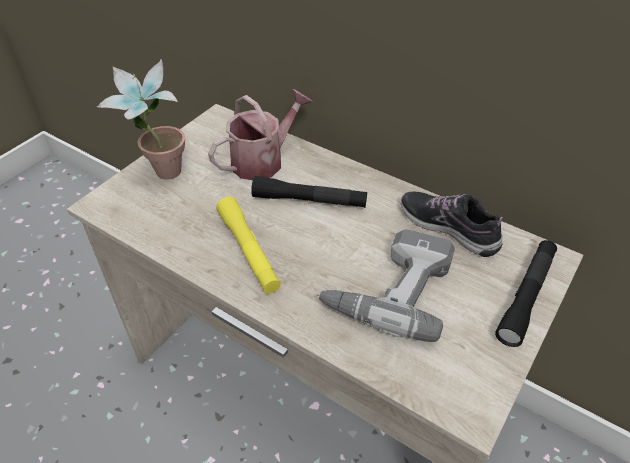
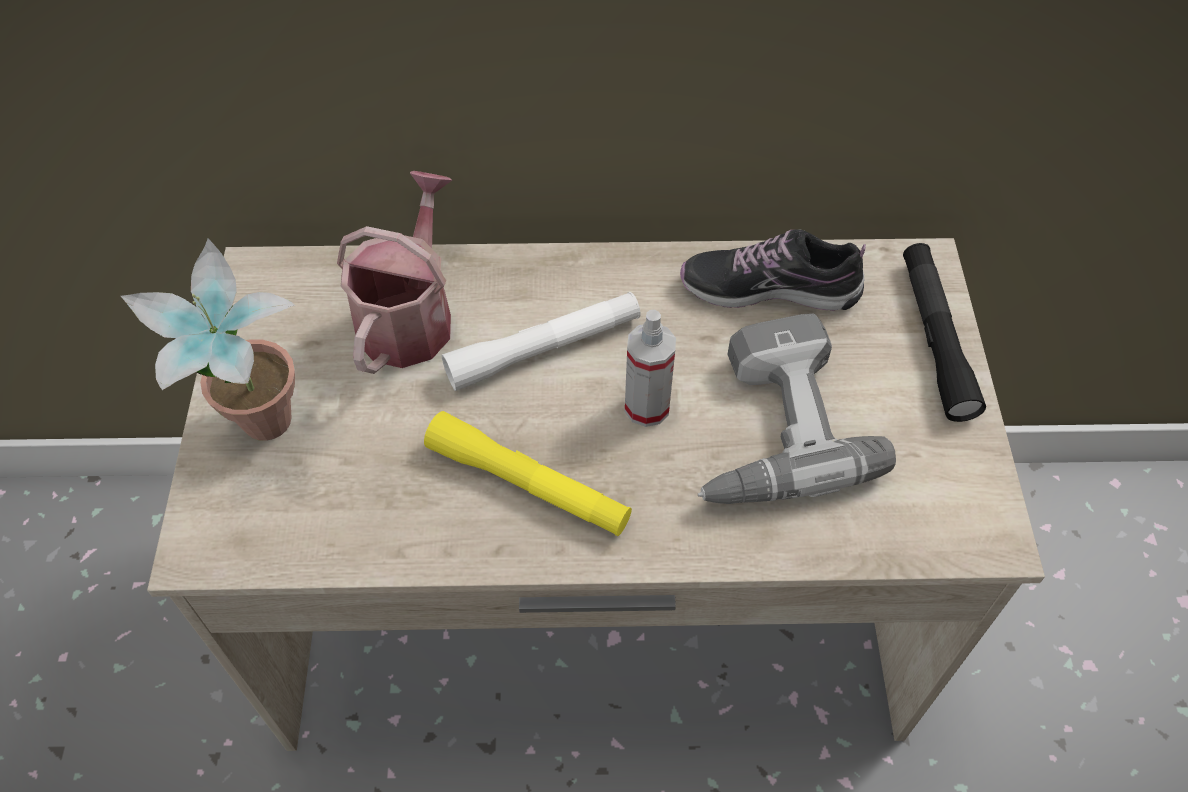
camera: 35 degrees left, 10 degrees up
black flashlight [251,176,367,208] -> white flashlight [442,292,641,391]
none -> spray bottle [625,310,676,427]

